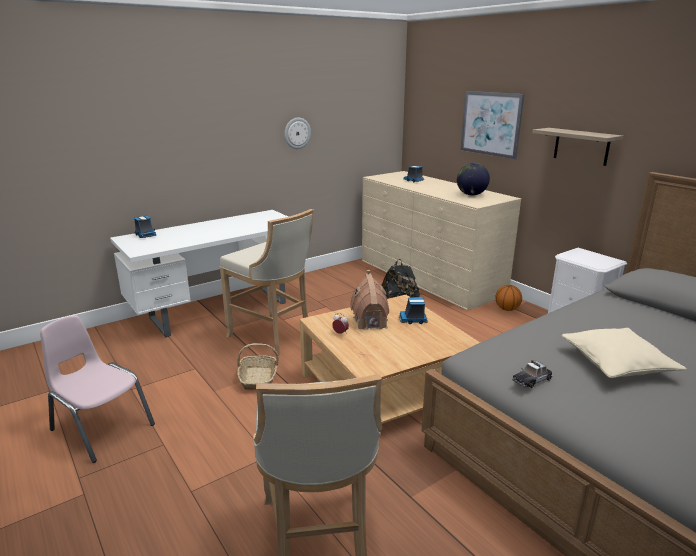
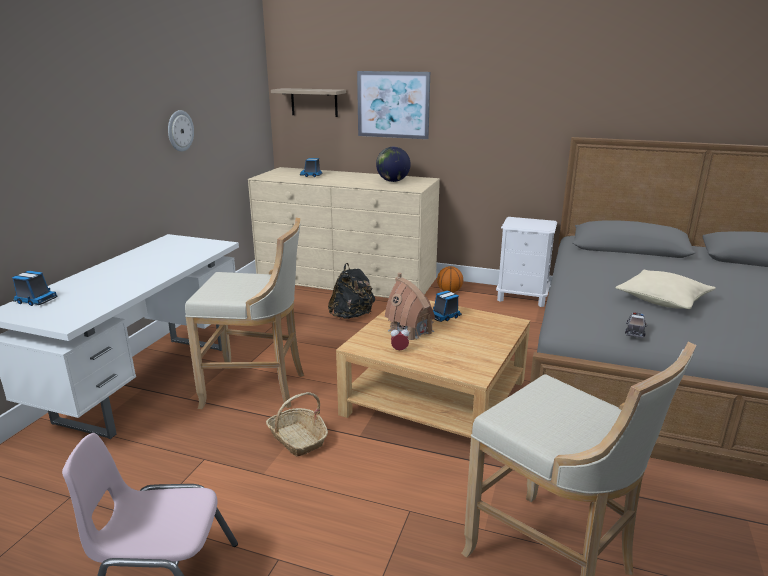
camera: 35 degrees left, 0 degrees up
shelf [532,128,623,166] -> shelf moved to [271,88,346,117]

